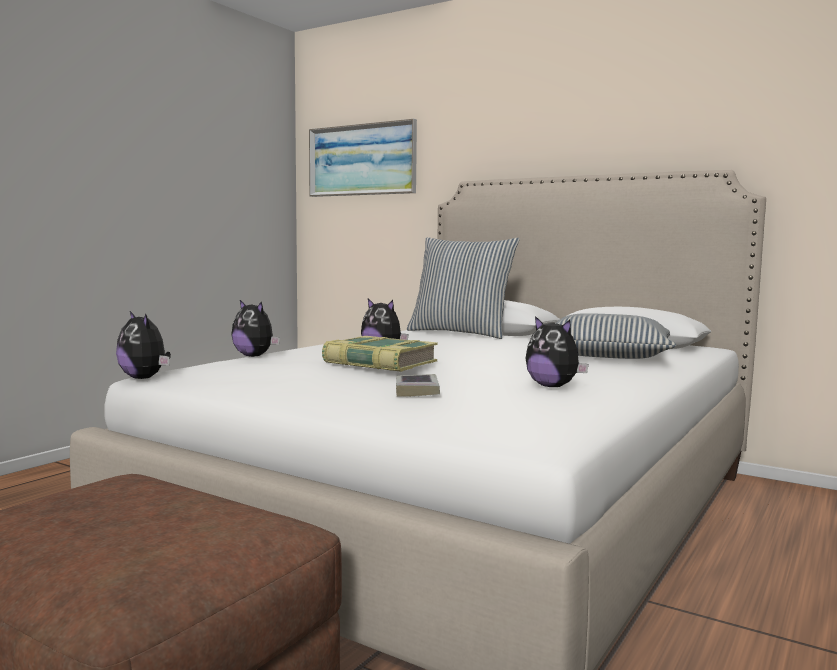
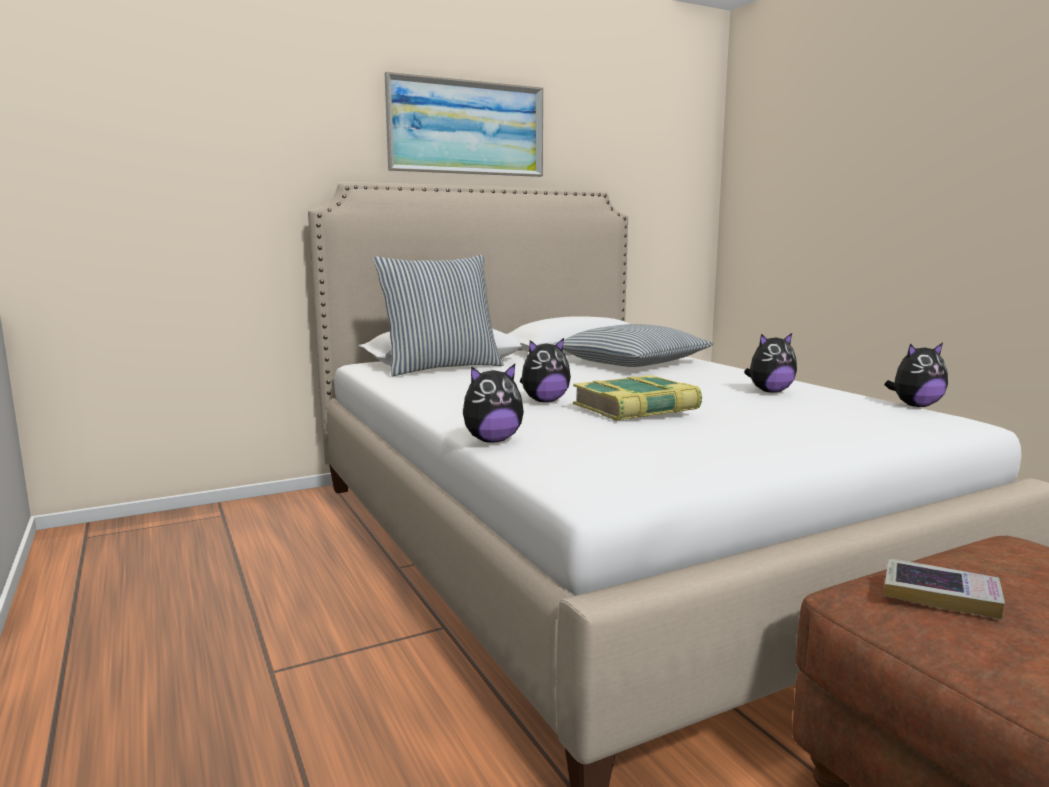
camera: 60 degrees left, 5 degrees up
plush toy [116,311,171,379] -> plush toy moved to [885,342,948,407]
picture [309,119,417,197] -> picture moved to [385,71,543,177]
book [396,374,440,397] -> book moved to [884,558,1005,620]

